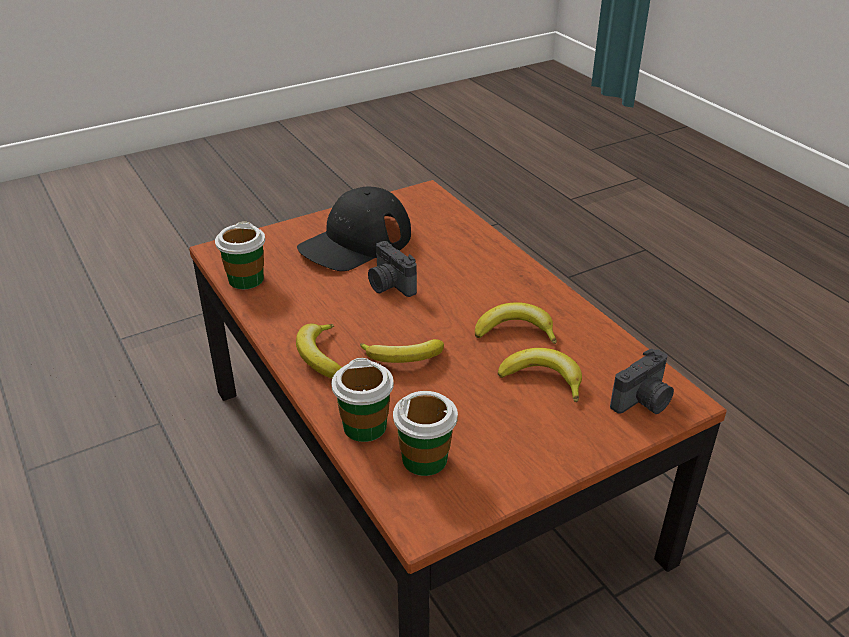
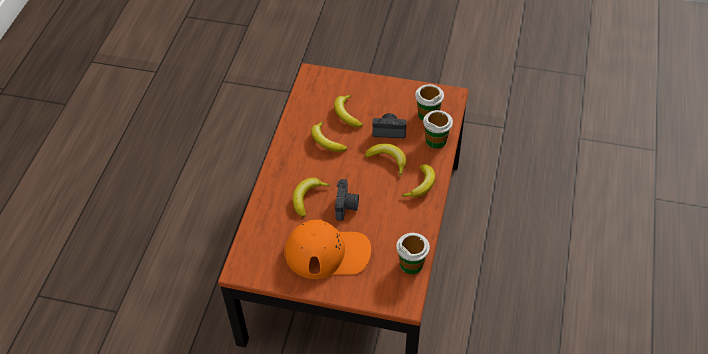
camera: 135 degrees left, 15 degrees up
black cap [297,186,411,271] -> orange cap [284,220,371,279]
camera [610,348,674,414] -> camera moved to [372,113,406,138]
none -> banana [293,177,330,217]

